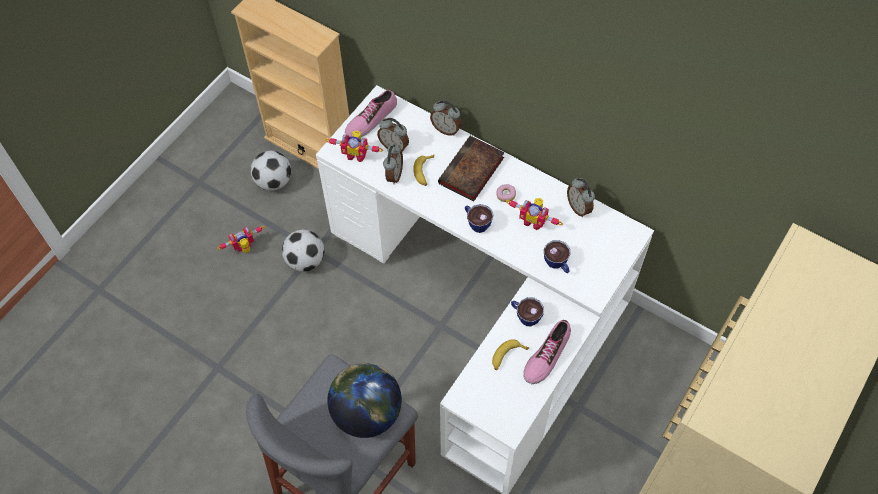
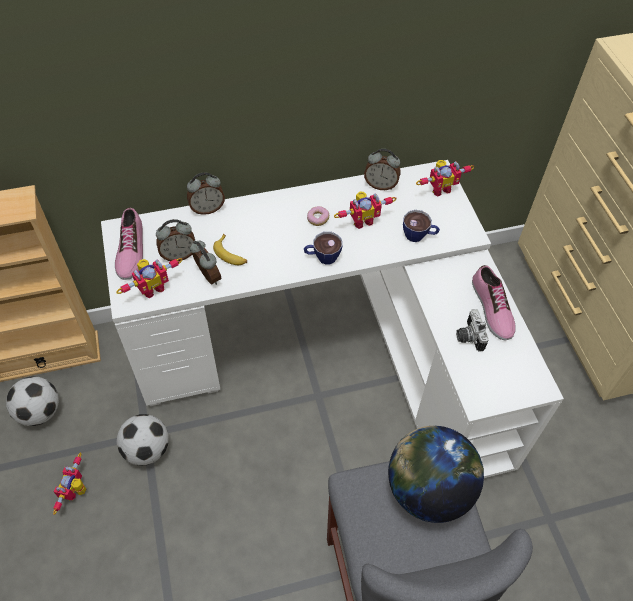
camera: 50 degrees left, 5 degrees down
book [438,136,505,202] -> none
banana [492,339,529,370] -> camera [456,309,489,352]
cup [511,297,544,326] -> none
none -> toy robot [416,160,475,197]

